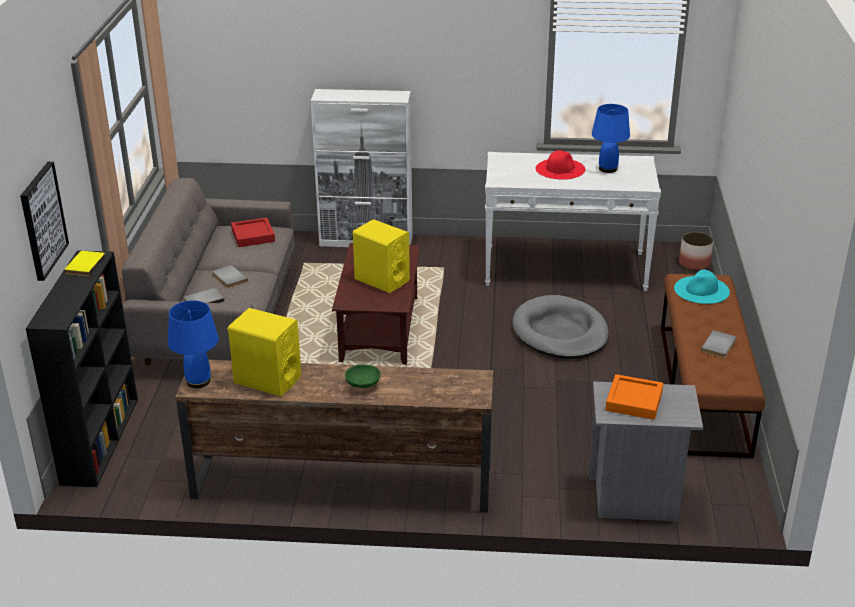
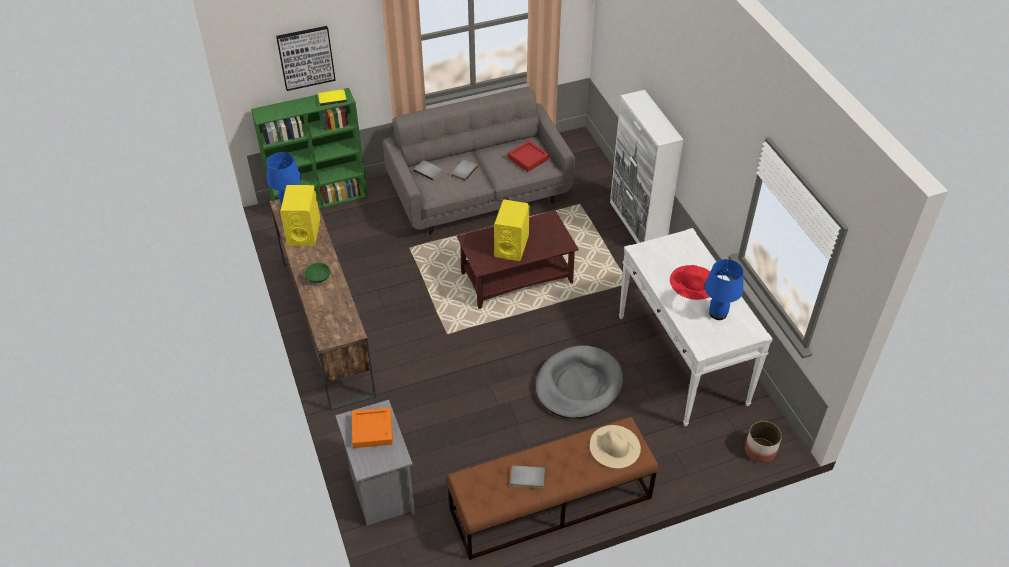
camera: 65 degrees right, 15 degrees up
black bookcase [26,251,138,487] -> green bookcase [251,88,368,209]
turquoise hat [674,270,730,304] -> beige hat [590,425,641,468]

